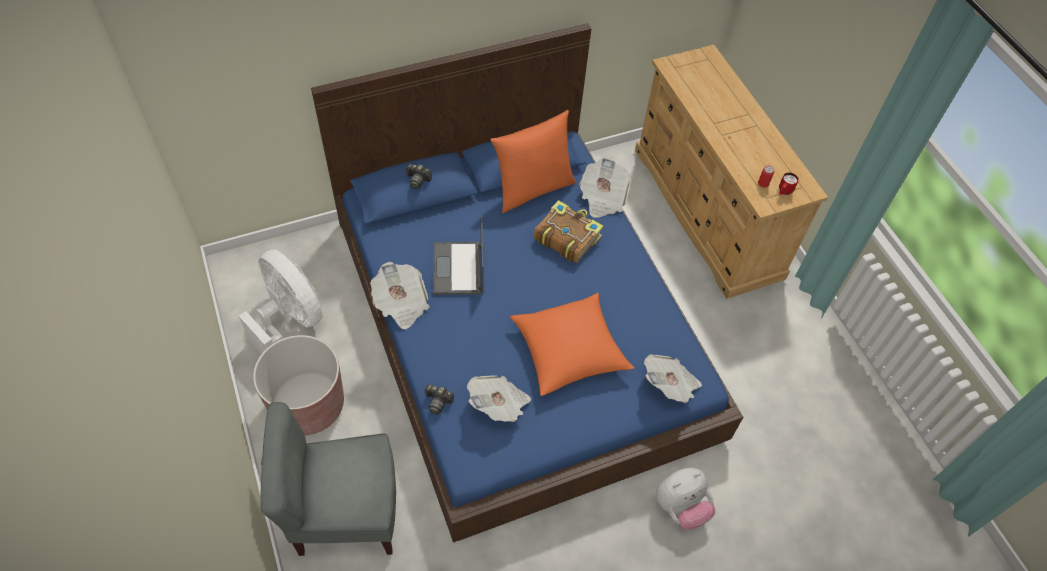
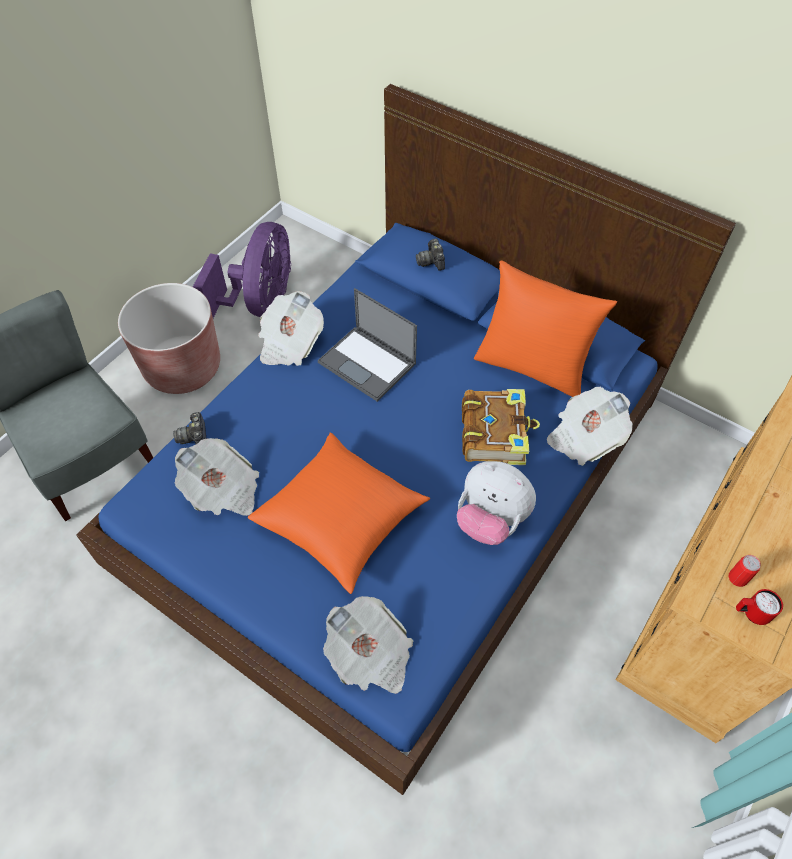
camera: 60 degrees right, 0 degrees up
white fan [239,249,323,354] -> purple fan [193,222,291,318]
laptop [433,215,484,295] -> laptop turned 105 degrees counterclockwise [318,288,417,402]
plush toy [656,468,715,530] -> plush toy moved to [457,461,536,545]

